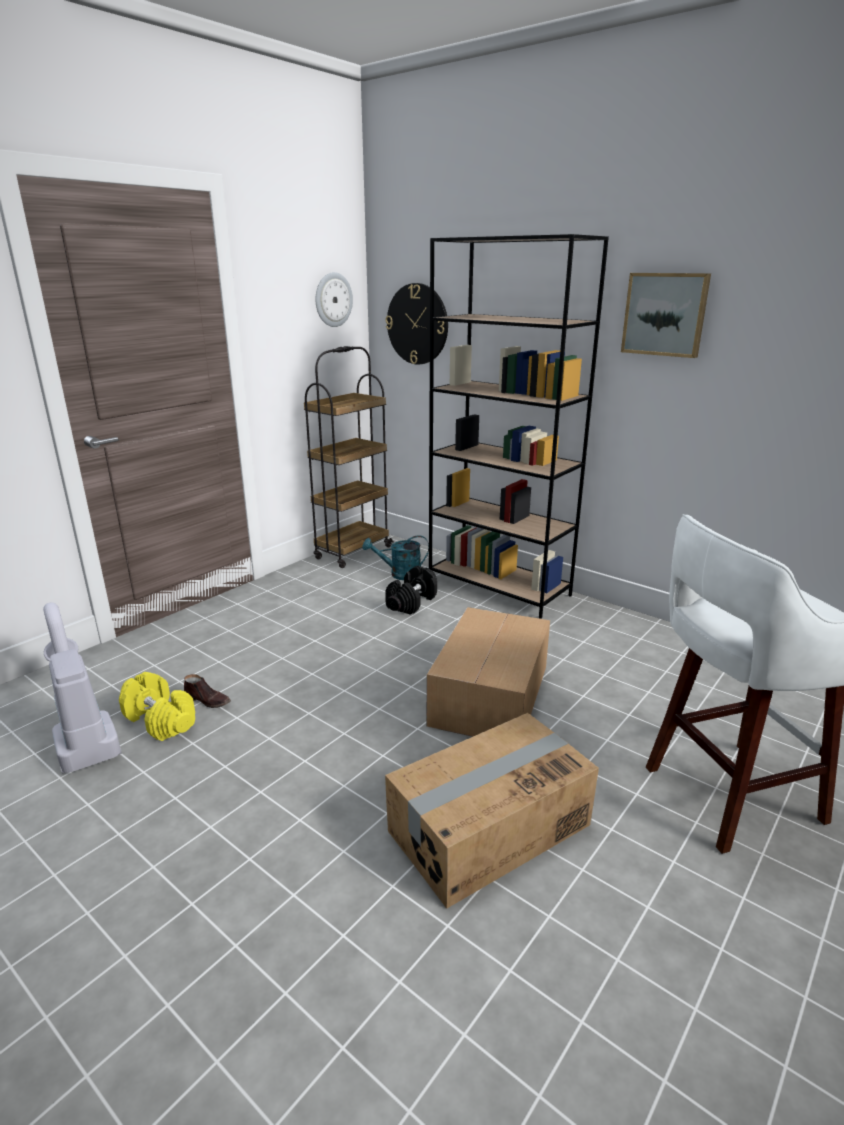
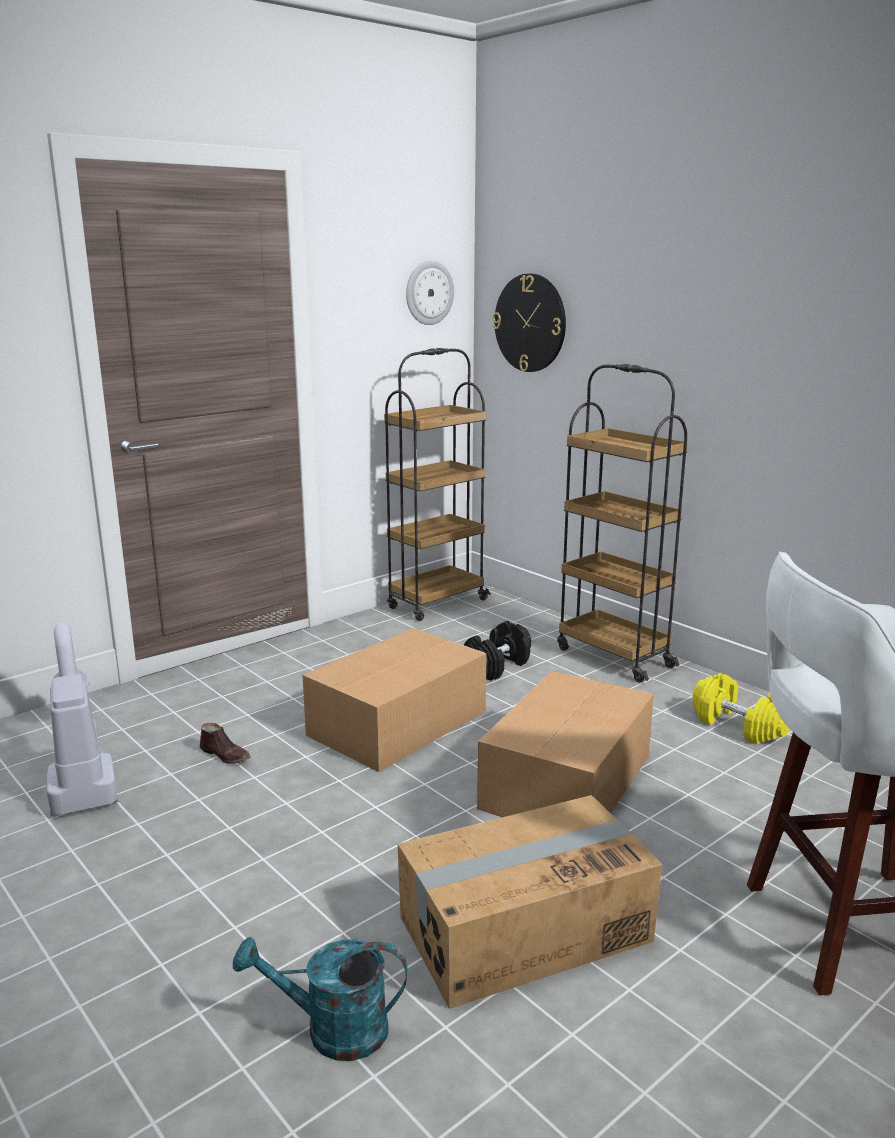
camera: 10 degrees right, 5 degrees down
yellow dumbbell [119,672,195,741] -> yellow dumbbell moved to [693,673,790,744]
turquoise watering can [362,535,429,580] -> turquoise watering can moved to [233,937,407,1061]
beige bookcase [429,234,609,619] -> brown cart [557,364,688,682]
picture [621,273,711,358] -> none
none -> cardboard box [303,628,487,772]

